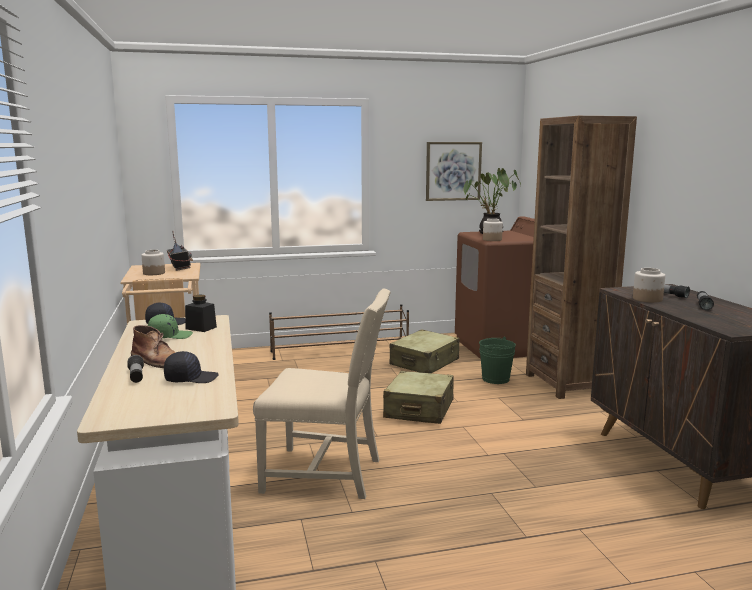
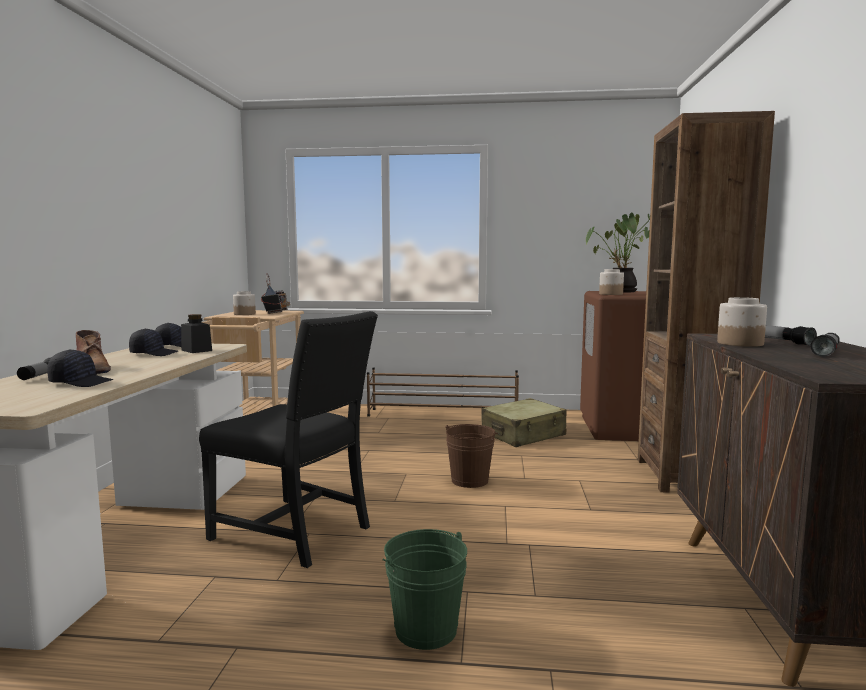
camera: 20 degrees right, 5 degrees down
green cap [148,314,193,339] -> black cap [129,328,178,356]
beige chair [253,289,391,499] -> black chair [199,311,378,568]
beige suitcase [383,371,454,424] -> brown bucket [445,424,498,488]
picture [426,142,482,201] -> none
green bucket [479,337,516,384] -> green bucket moved to [382,529,467,650]

